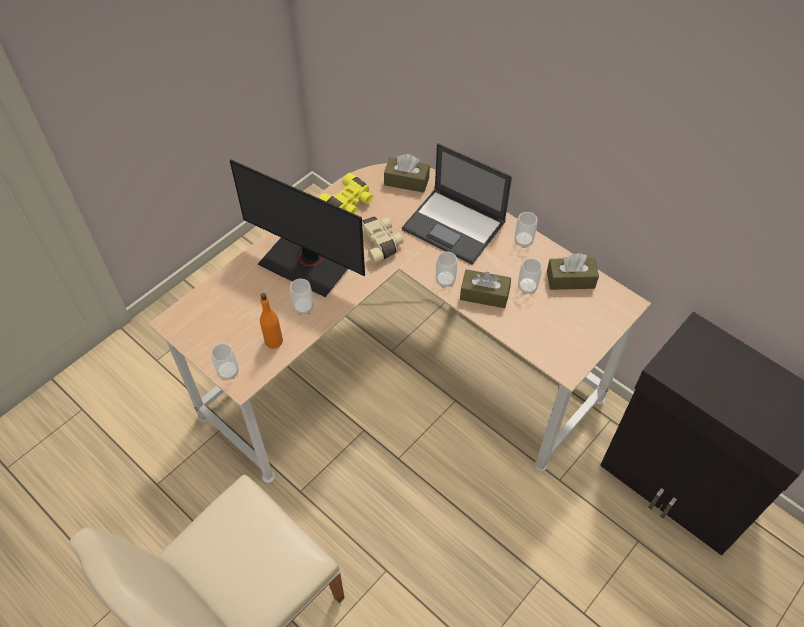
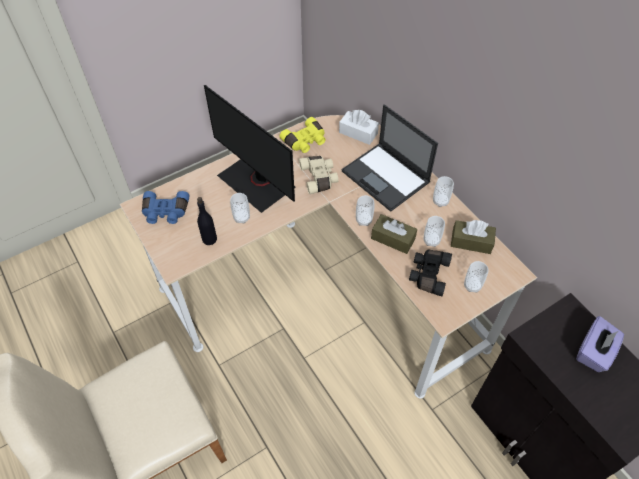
camera: 15 degrees right, 0 degrees up
cup [211,343,239,380] -> cup moved to [464,261,489,293]
orange bottle [260,293,283,349] -> black bottle [197,197,217,245]
brown tissue box [384,154,430,193] -> white tissue box [339,110,379,145]
none -> blue binoculars [142,191,189,224]
none -> black binoculars [409,250,452,296]
none -> purple tissue box [576,316,624,372]

